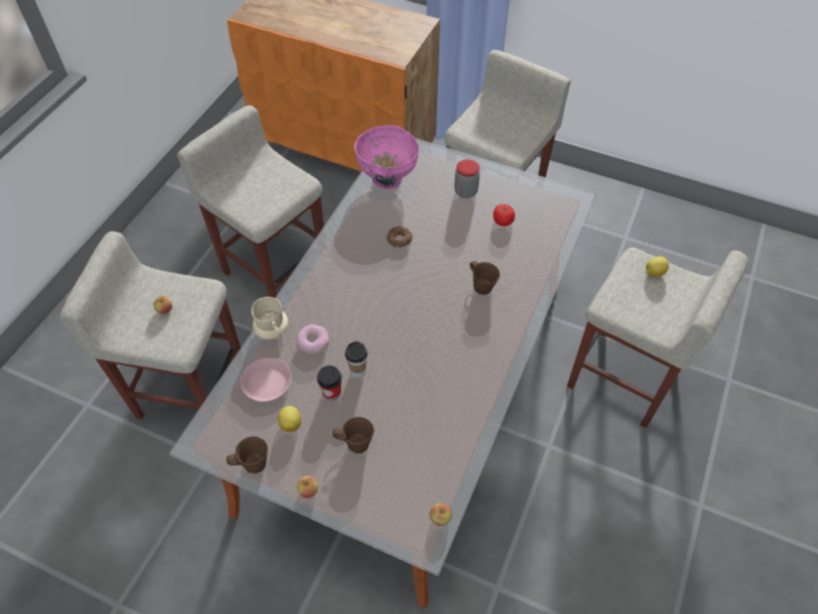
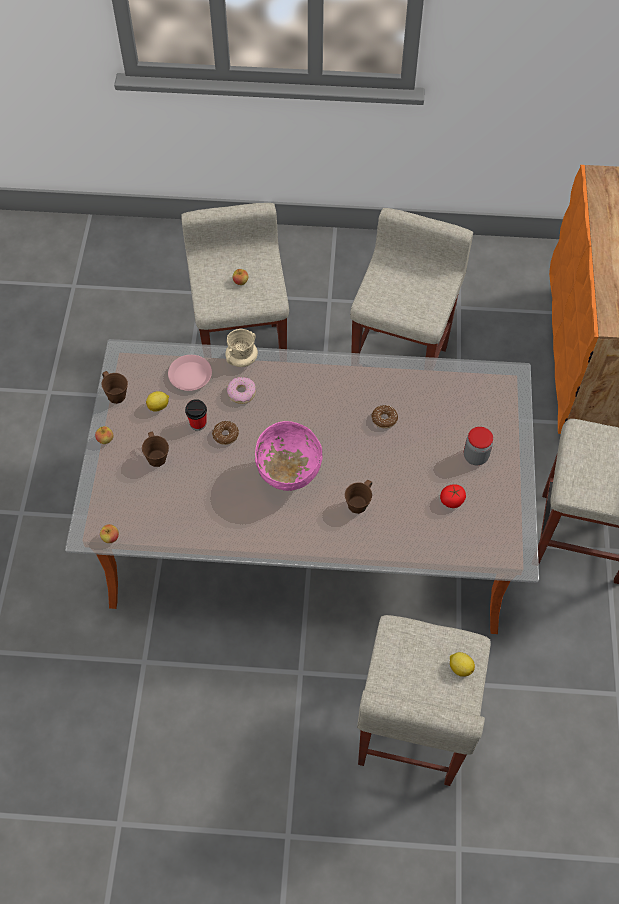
camera: 70 degrees right, 5 degrees up
cup [345,341,367,377] -> donut [212,421,239,445]
pink bowl [354,125,419,189] -> pink bowl moved to [255,421,322,491]

